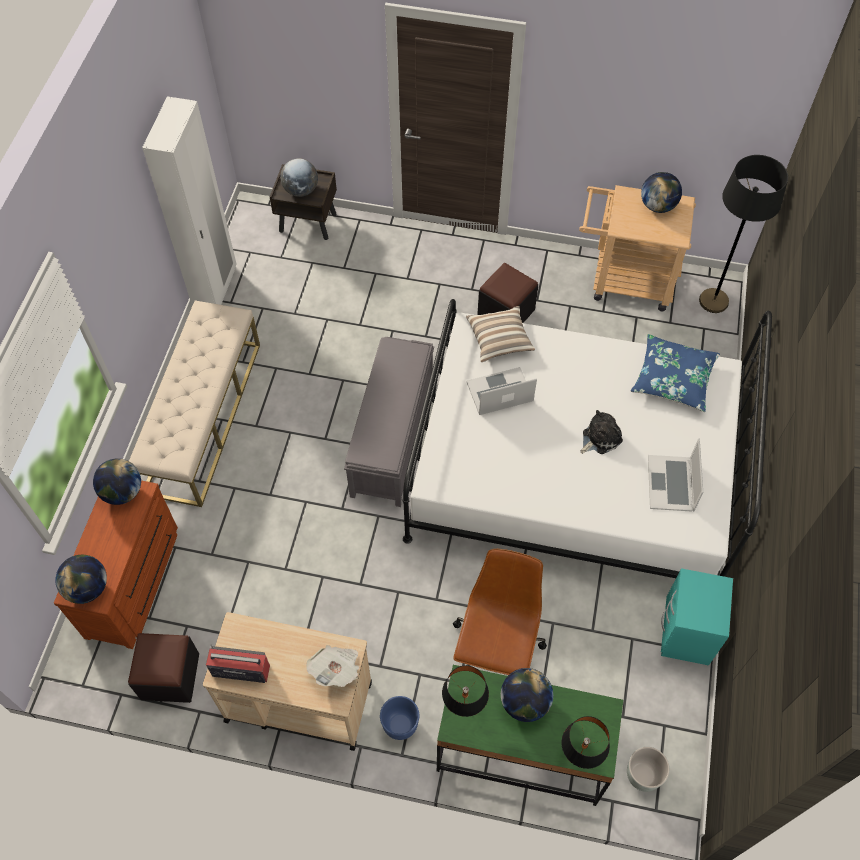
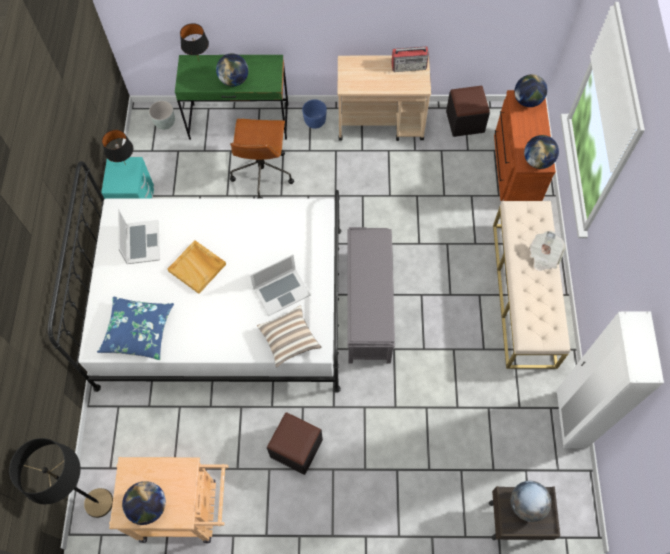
camera: 170 degrees right, 5 degrees up
newspaper [306,645,360,687] -> newspaper moved to [529,230,566,271]
black table lamp [442,665,489,717] -> black table lamp moved to [102,130,133,165]
plush toy [580,410,623,454] -> beige tray [167,240,226,294]

